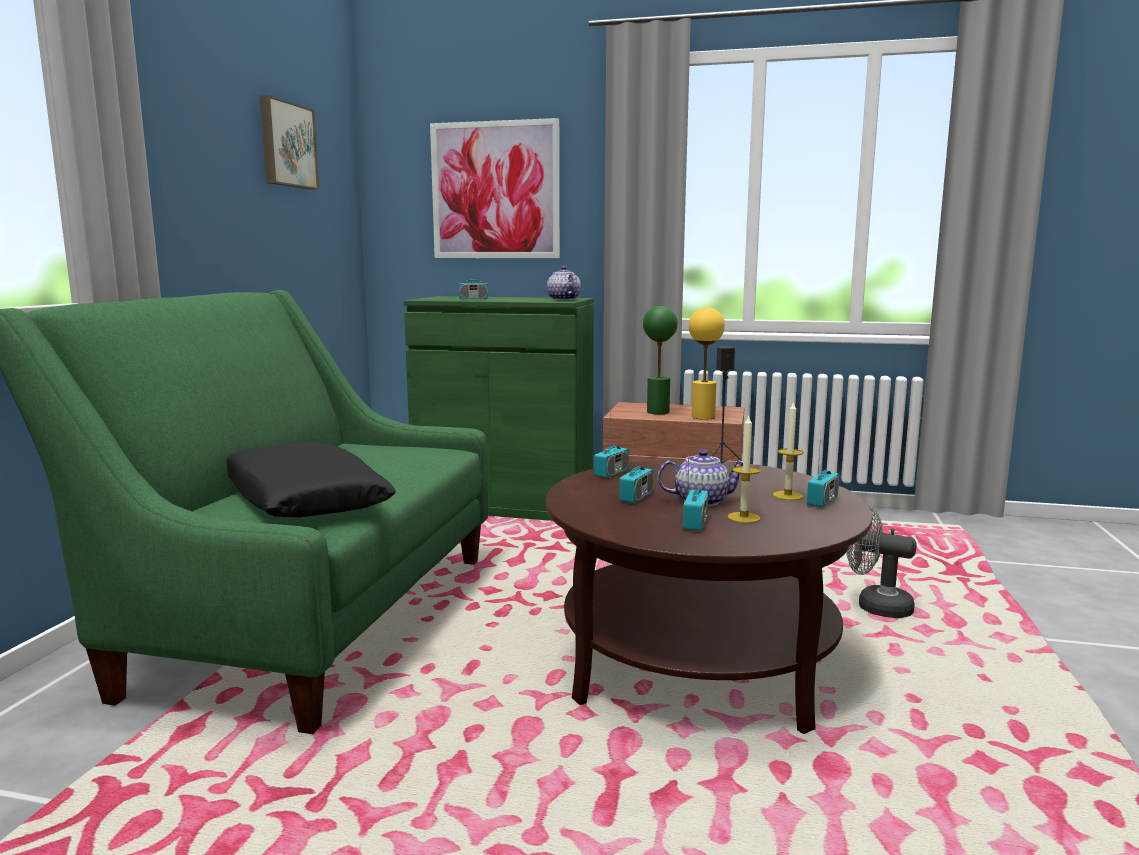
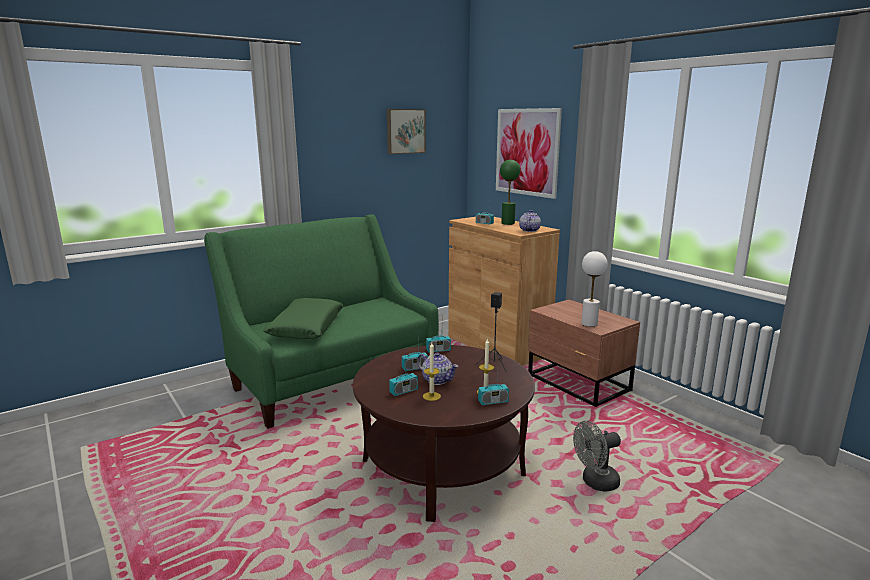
camera: 40 degrees right, 5 degrees up
black pillow [226,443,396,517] -> green pillow [263,298,344,339]
green cabinet [404,296,594,521] -> brown cabinet [448,217,560,366]
green table lamp [643,306,678,414] -> green table lamp moved to [500,160,521,225]
yellow table lamp [689,307,725,420] -> white table lamp [581,251,607,327]
grey fan [846,507,917,618] -> grey fan turned 90 degrees counterclockwise [573,421,621,492]

